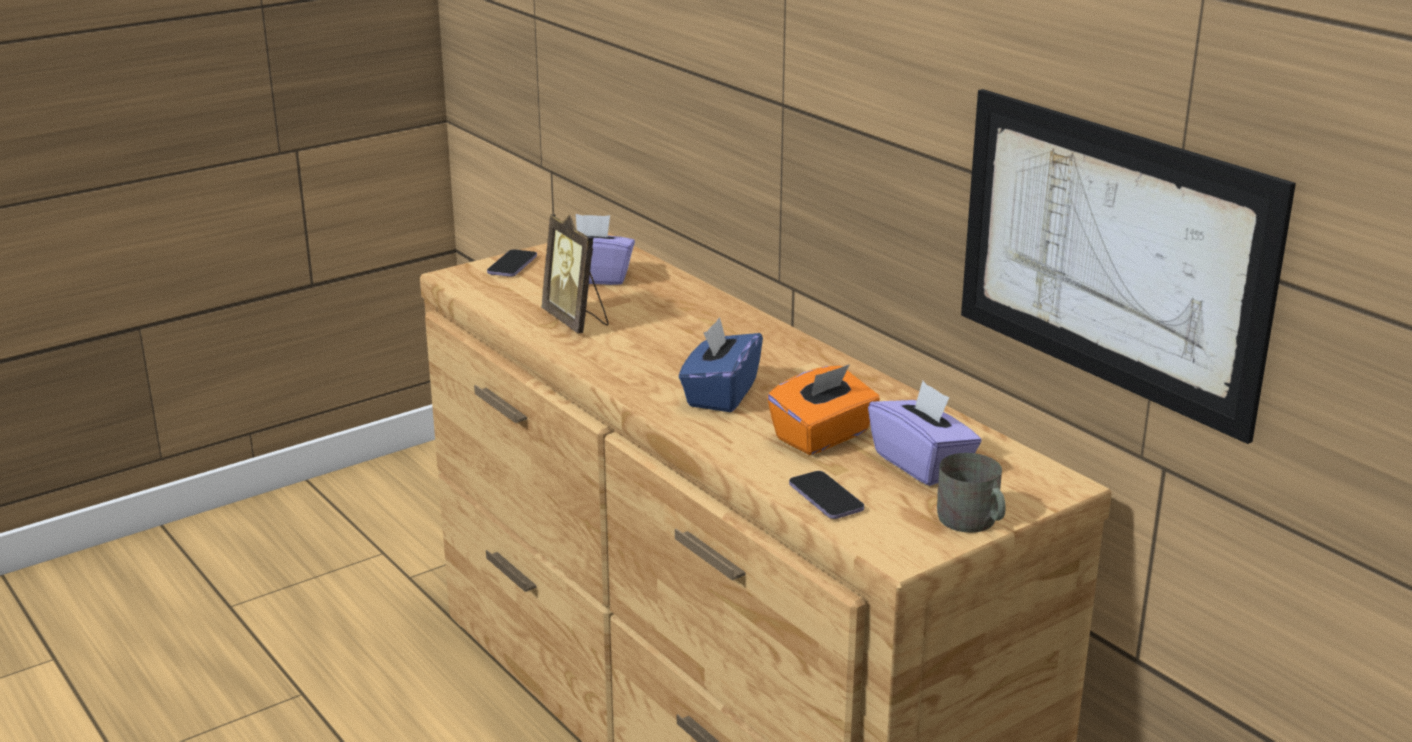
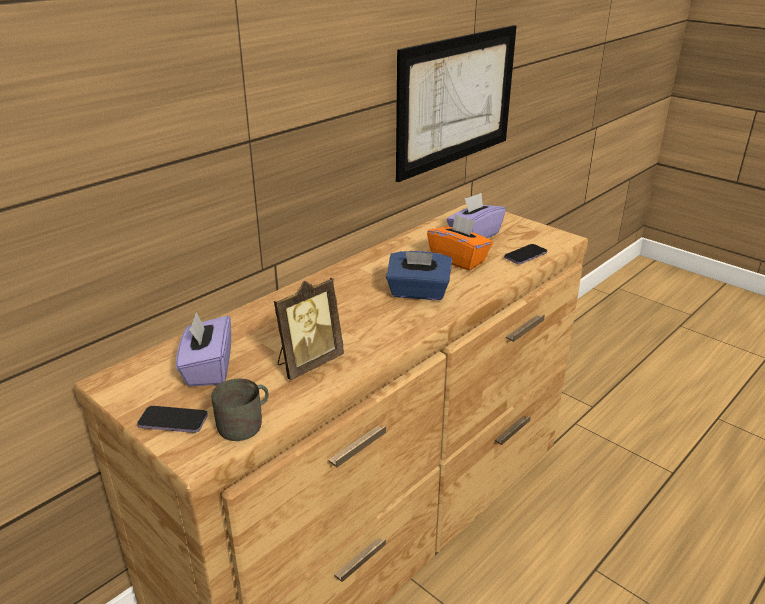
camera: 100 degrees left, 5 degrees up
grey mug [937,453,1006,533] -> grey mug moved to [211,378,269,441]

